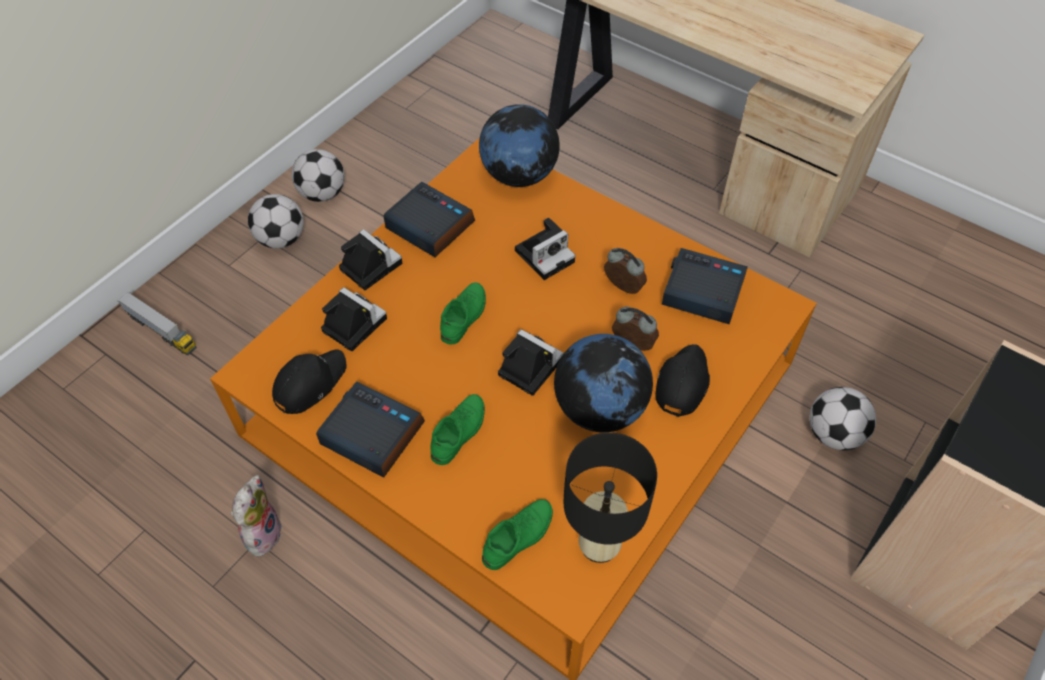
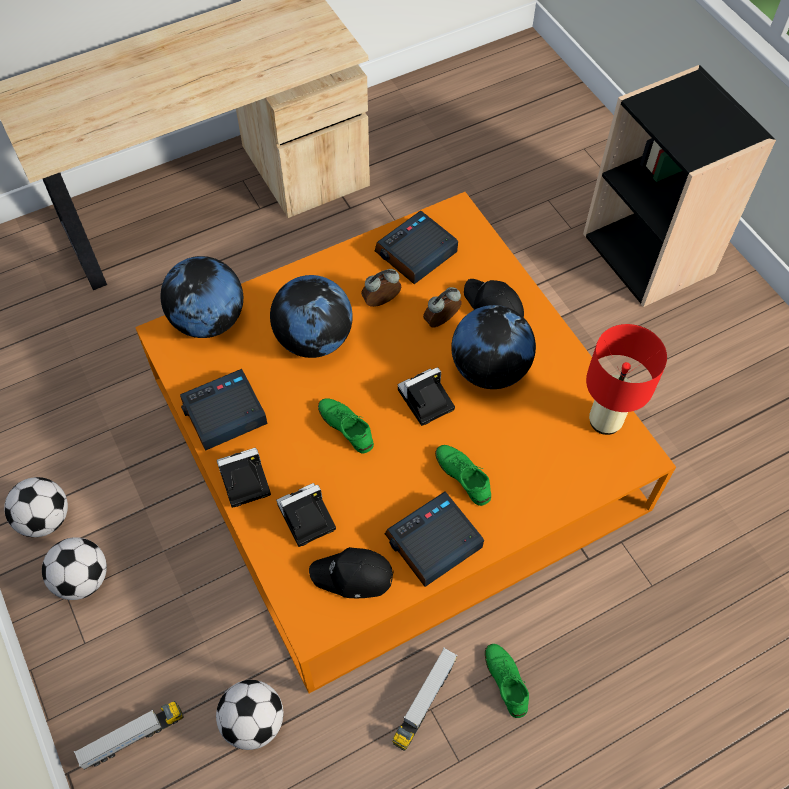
camera: 65 degrees left, 5 degrees up
plush toy [231,475,283,557] -> toy truck [392,647,457,751]
black cap [272,350,346,414] -> black cap turned 60 degrees counterclockwise [309,547,394,598]
green shoe [482,499,553,570] -> green shoe moved to [485,644,529,718]
camera [515,217,576,280] -> globe [270,275,353,358]
black table lamp [564,432,657,563] -> red table lamp [586,324,667,435]
football [809,387,876,450] -> football moved to [216,680,283,750]

